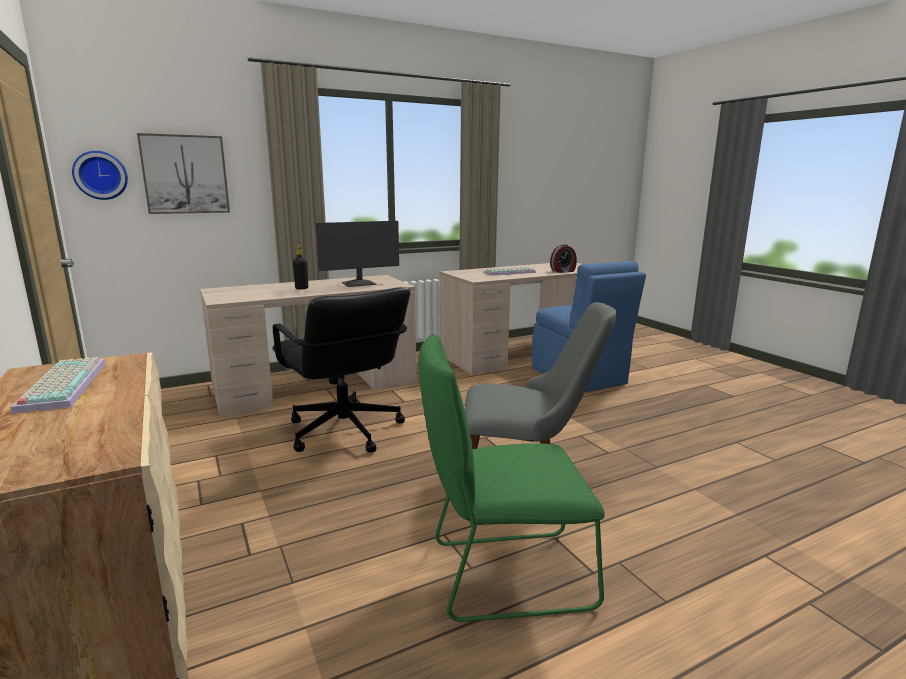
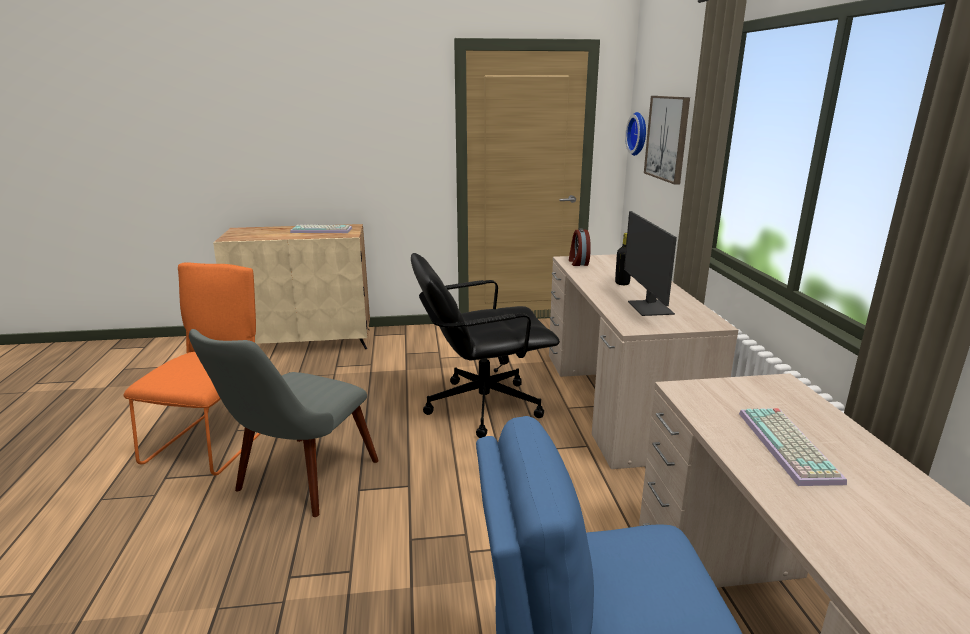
camera: 110 degrees right, 5 degrees up
green chair [418,334,605,622] -> orange chair [124,262,260,475]
alarm clock [550,244,577,273] -> alarm clock moved to [569,228,591,266]

